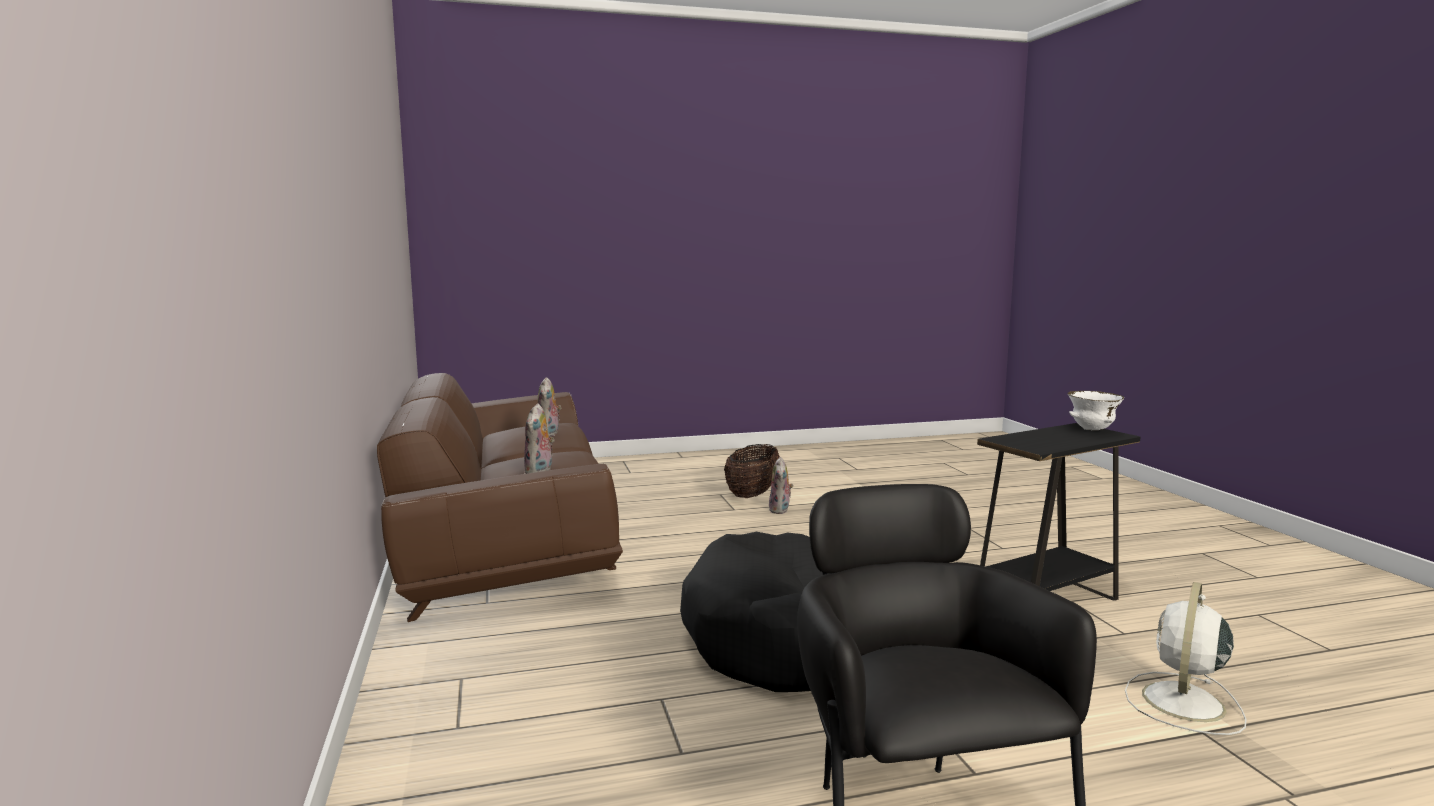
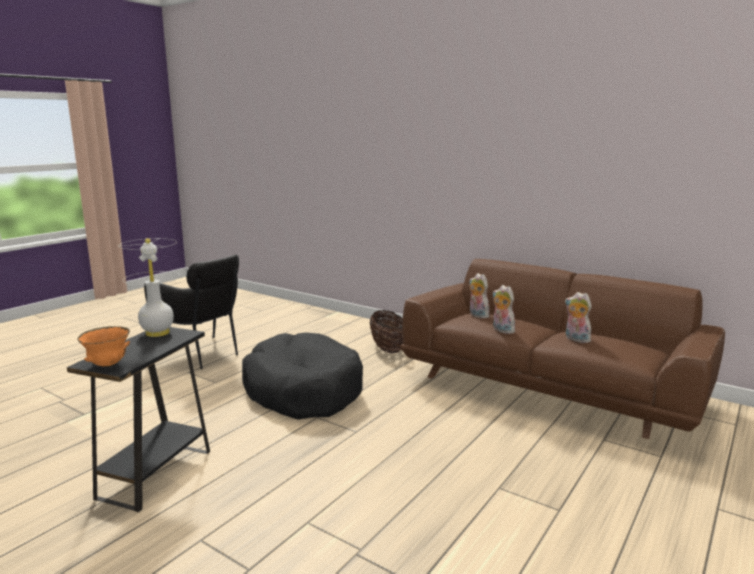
camera: 140 degrees right, 5 degrees up
basket [724,444,780,498] -> basket moved to [370,310,403,353]
plush toy [768,457,793,514] -> plush toy moved to [493,285,517,334]
white bowl [1068,391,1124,431] -> orange bowl [77,326,130,367]
white fan [1125,582,1247,735] -> none
none -> white table lamp [119,238,180,337]

